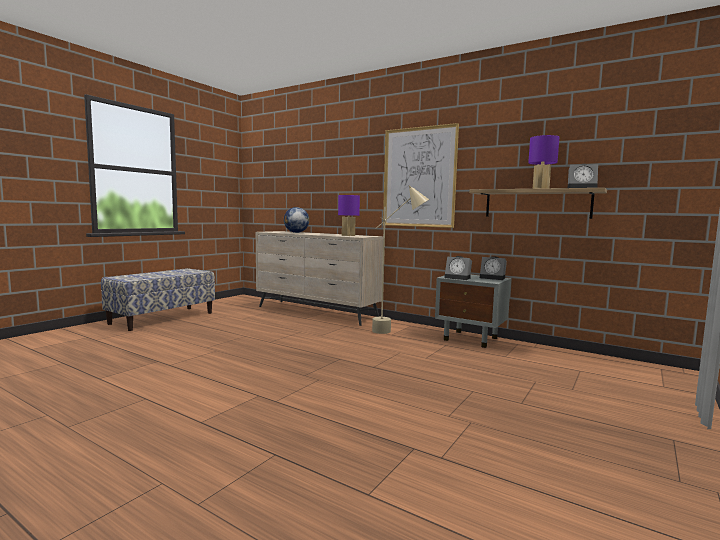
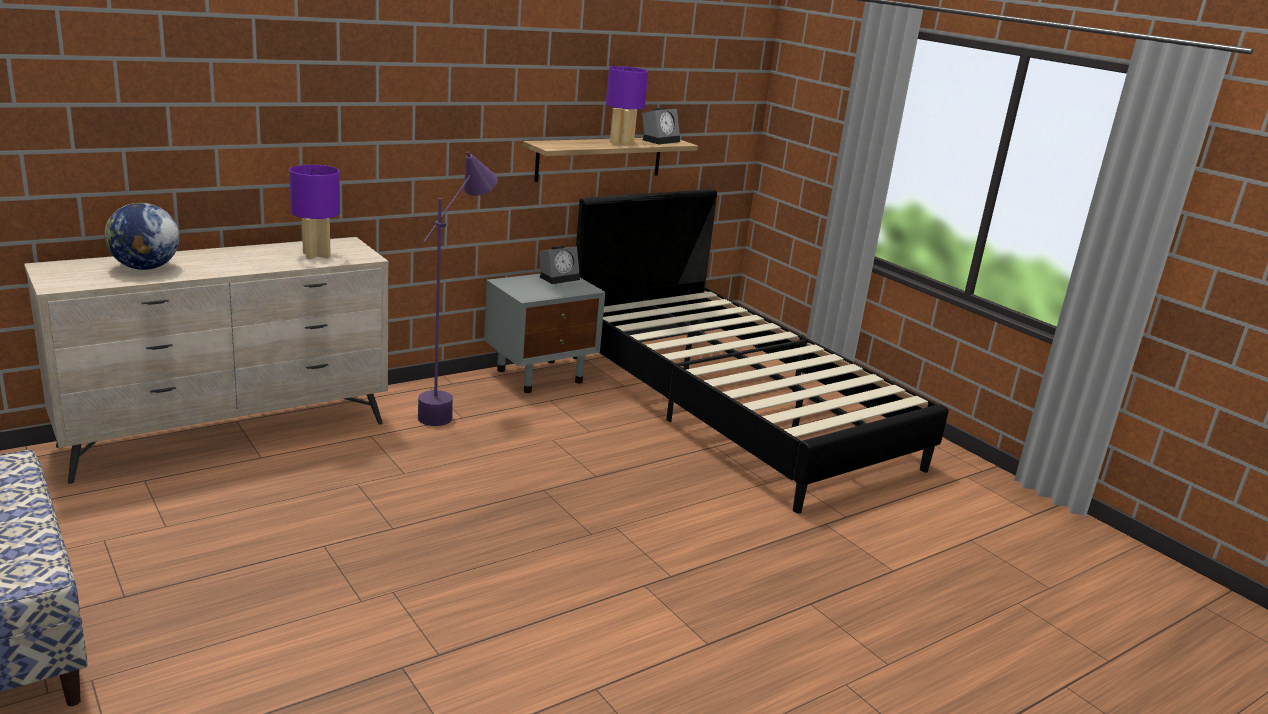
camera: 70 degrees left, 15 degrees up
beige floor lamp [372,185,429,334] -> purple floor lamp [418,152,498,426]
picture [383,123,459,228] -> none
alarm clock [444,256,472,280] -> none
none -> black bed [573,189,949,514]

